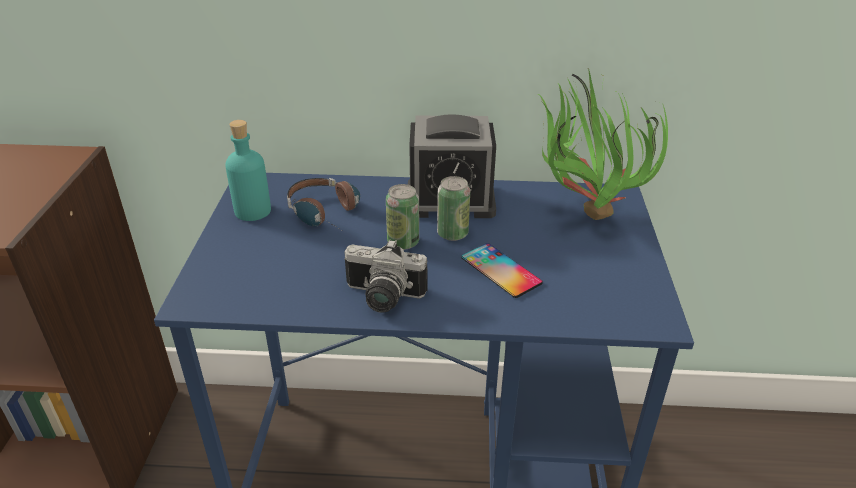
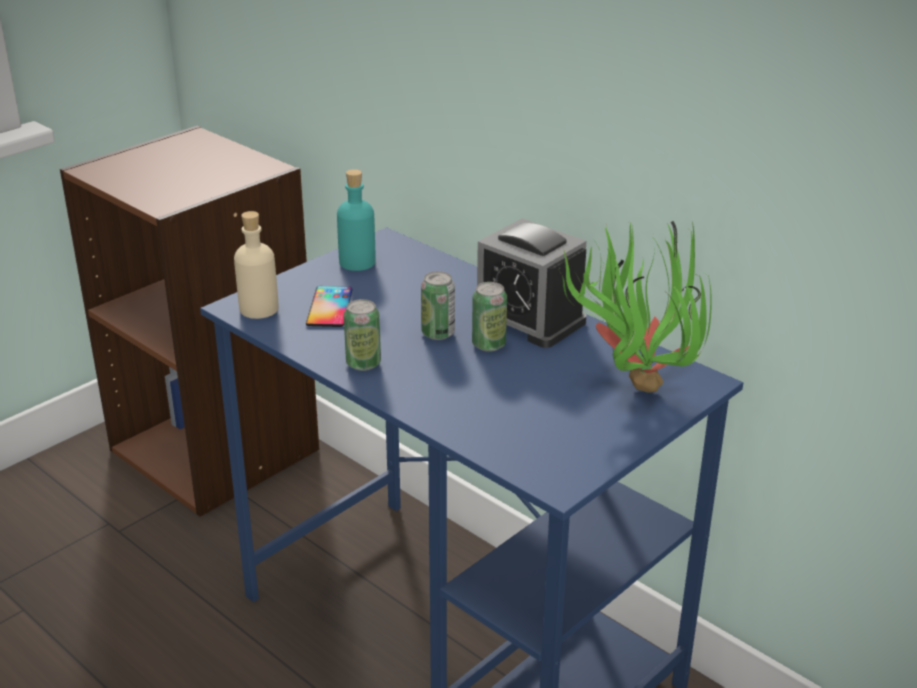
camera: 40 degrees right, 5 degrees down
headphones [287,178,360,230] -> none
camera [344,239,428,313] -> can [344,299,381,371]
phone [461,243,543,298] -> phone moved to [306,286,353,327]
none -> beige bottle [234,211,279,319]

